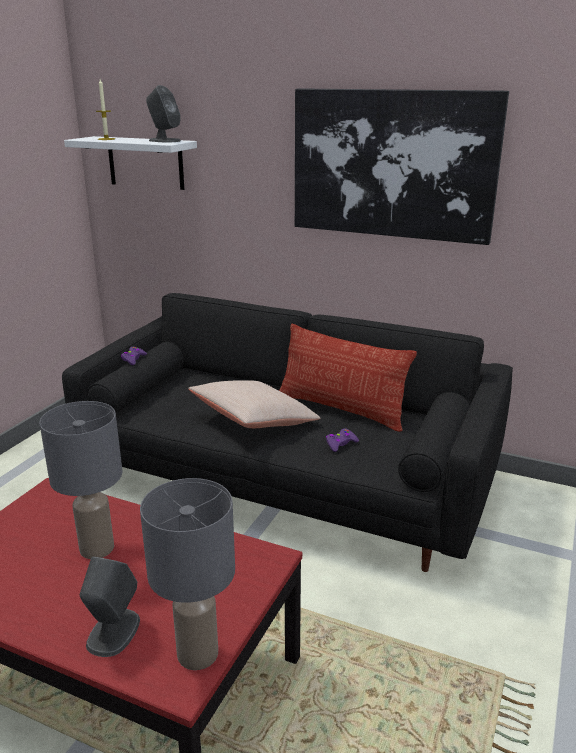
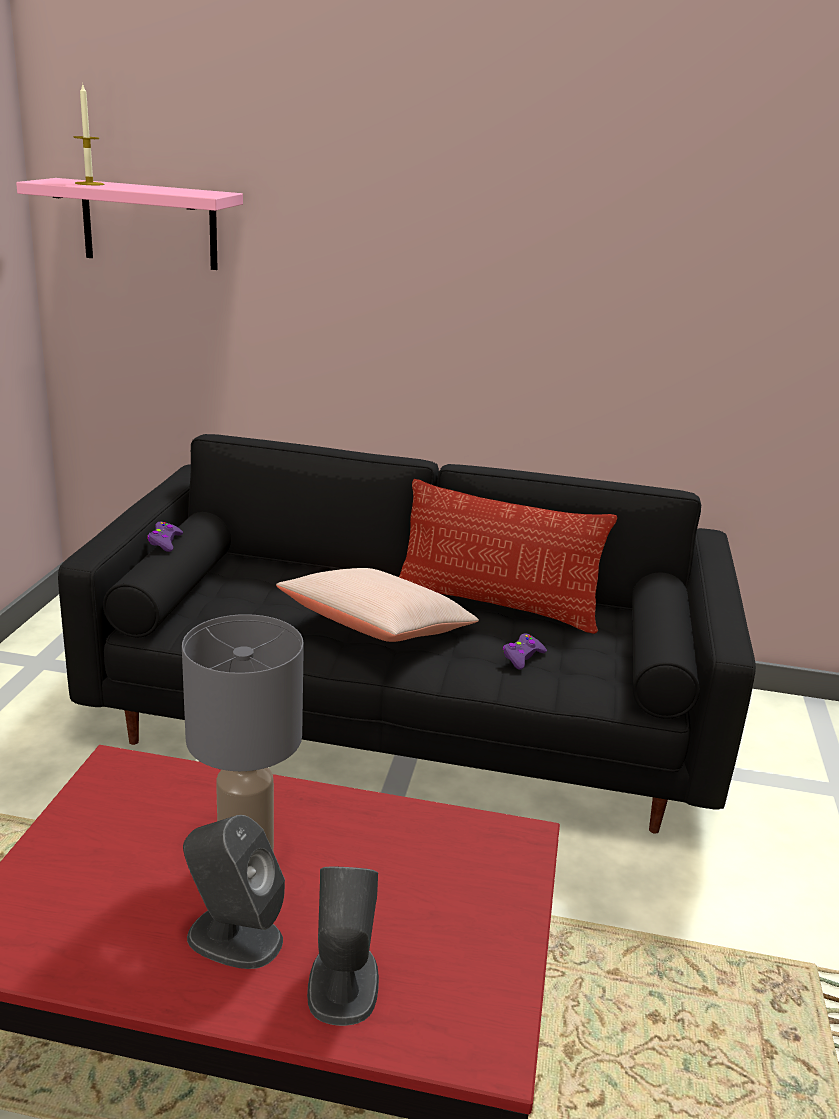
camera: 15 degrees left, 0 degrees up
white shelf [64,136,197,190] -> pink shelf [16,178,243,270]
grey table lamp [140,478,235,670] -> none
grey speaker [146,85,181,142] -> grey speaker moved to [183,815,285,969]
picture [295,88,509,245] -> none

